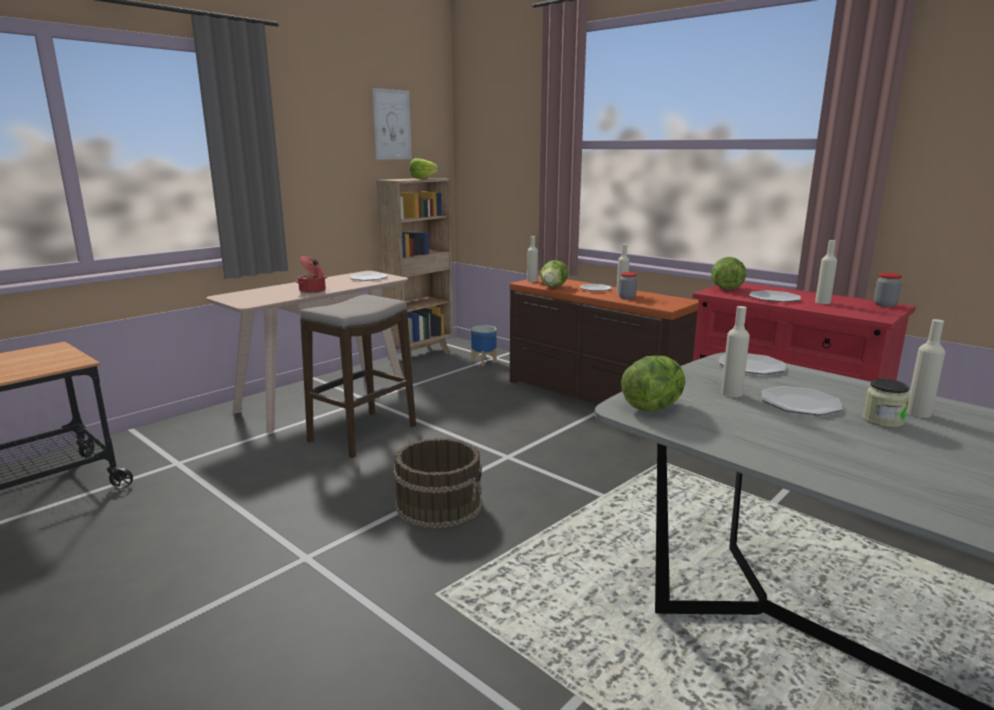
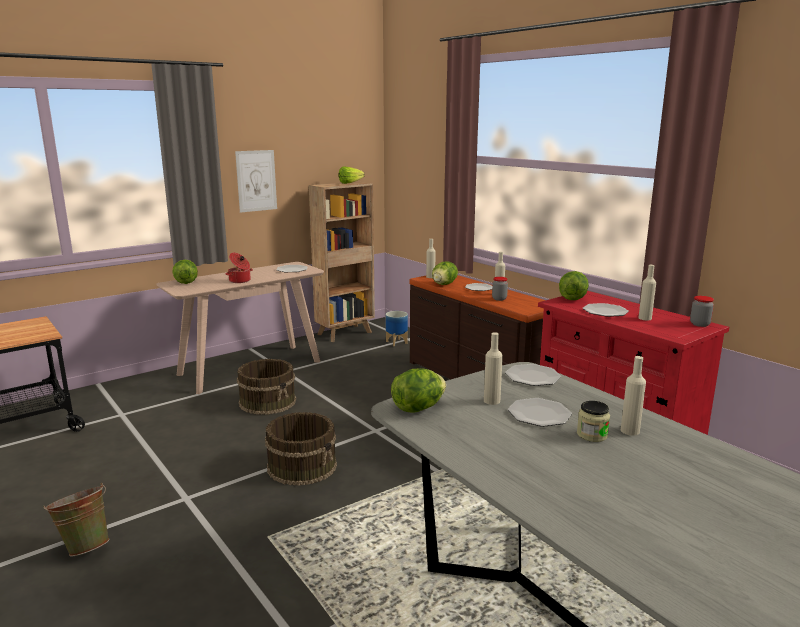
camera: 10 degrees right, 0 degrees up
stool [300,295,416,458] -> brown bucket [237,359,296,415]
picture [372,88,412,160] -> picture moved to [235,150,277,213]
none -> green bucket [43,483,109,556]
none -> lettuce [172,259,198,284]

